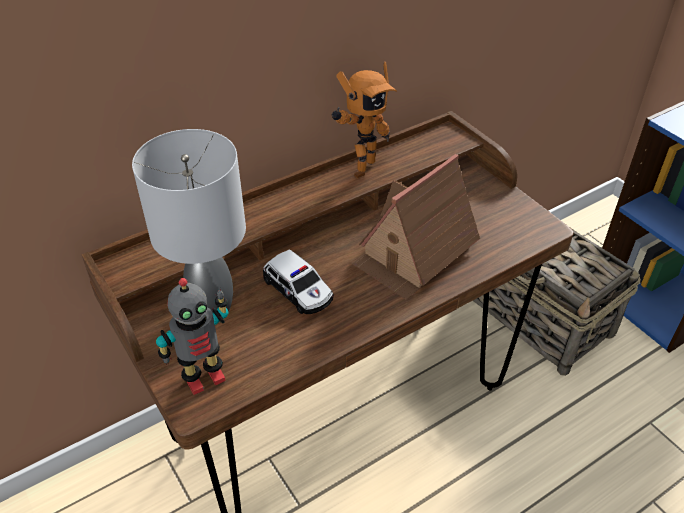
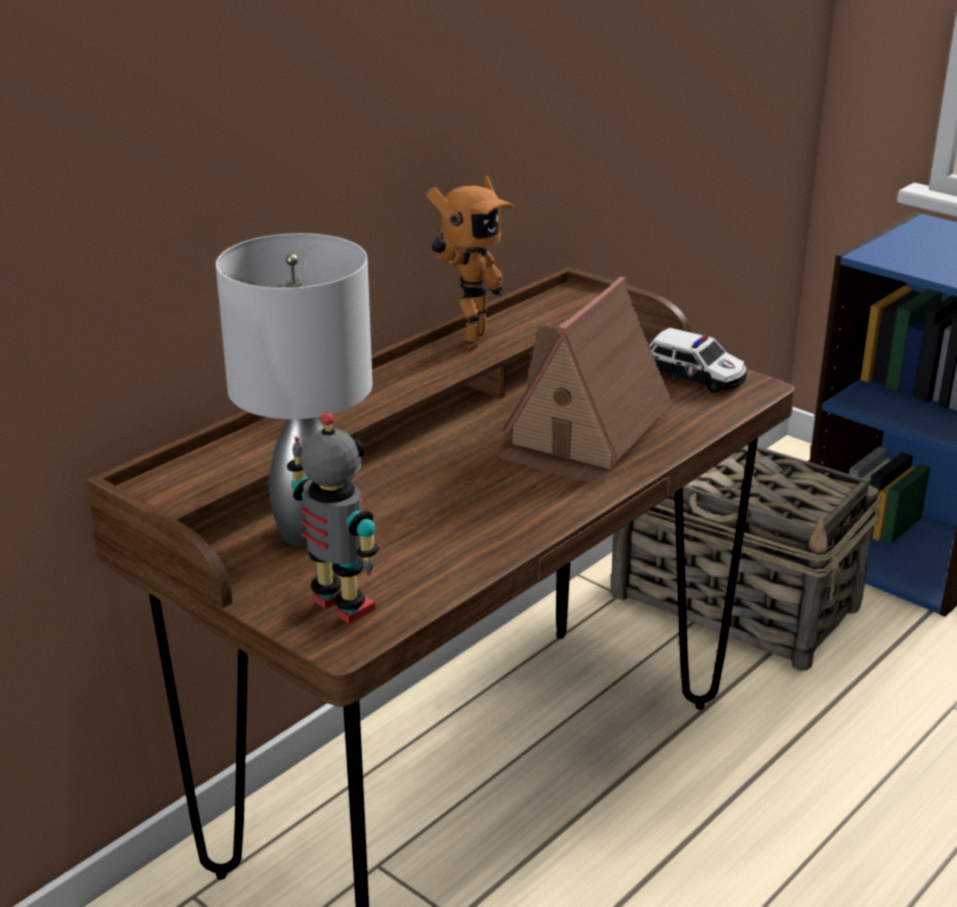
camera: 15 degrees left, 15 degrees down
toy robot [156,278,228,395] -> toy robot turned 90 degrees counterclockwise [287,412,379,624]
toy car [263,249,334,314] -> toy car moved to [649,328,747,393]

